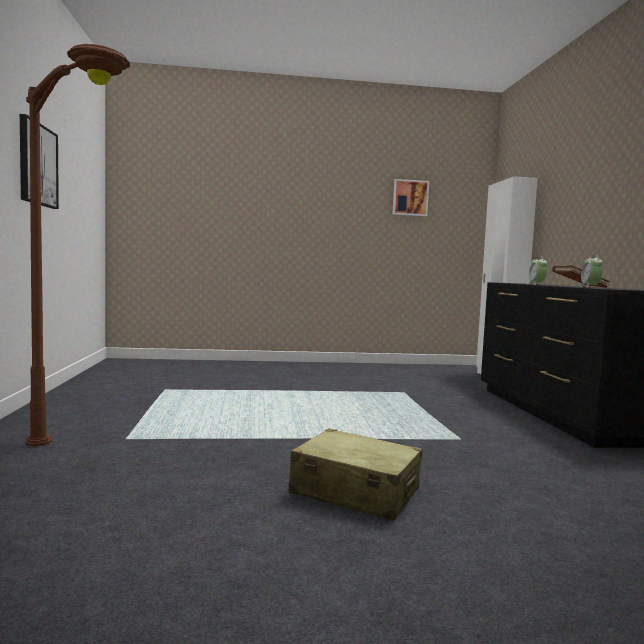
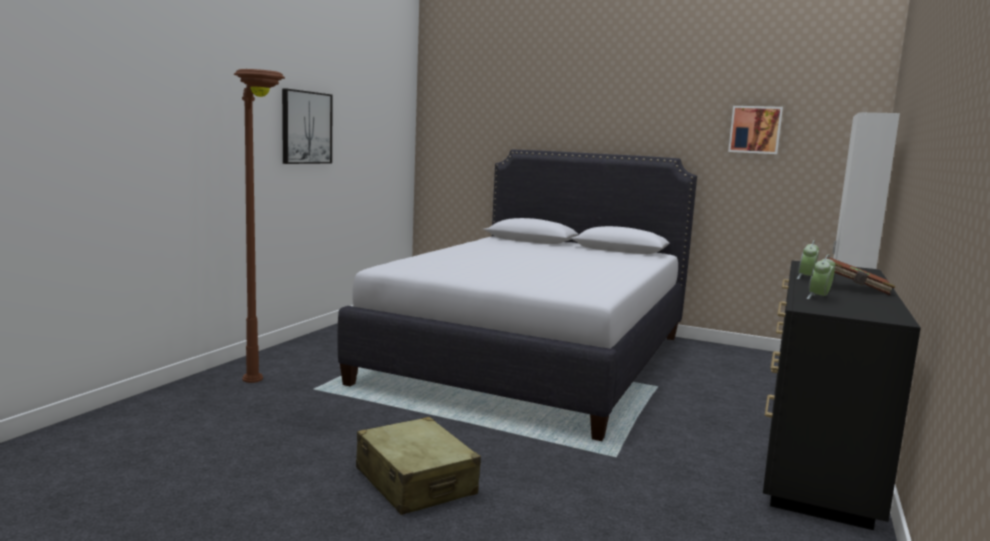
camera: 30 degrees right, 5 degrees up
none -> white bed [337,150,697,441]

